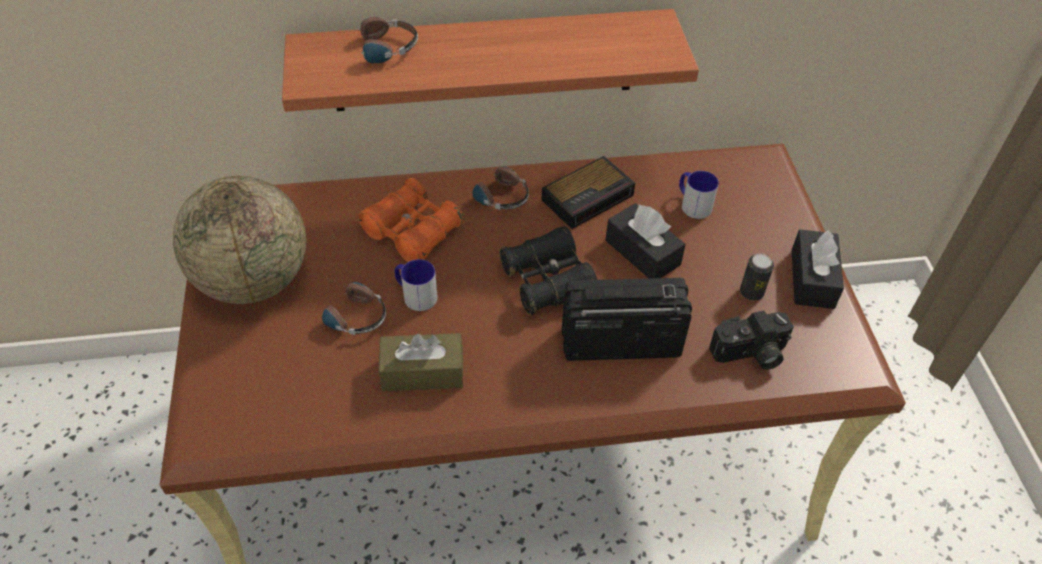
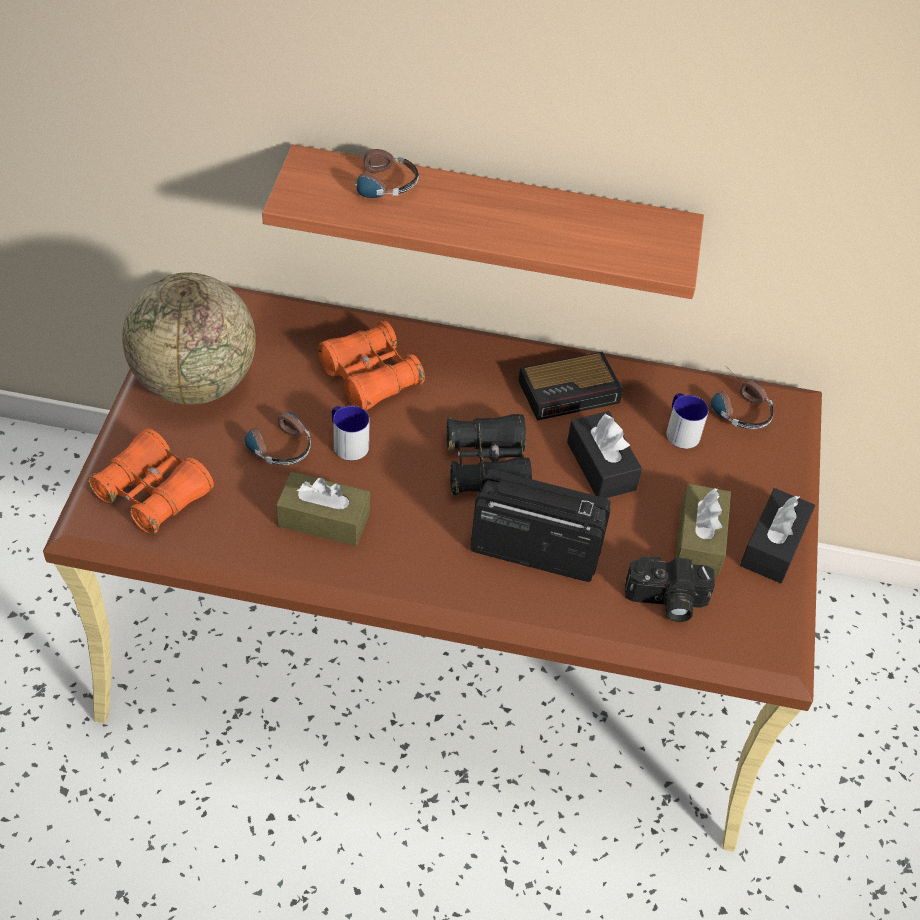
camera: 15 degrees right, 0 degrees up
headphones [472,161,529,210] -> headphones moved to [710,369,773,429]
can [740,254,774,301] -> brown tissue box [675,484,731,577]
none -> orange binoculars [88,428,214,535]

